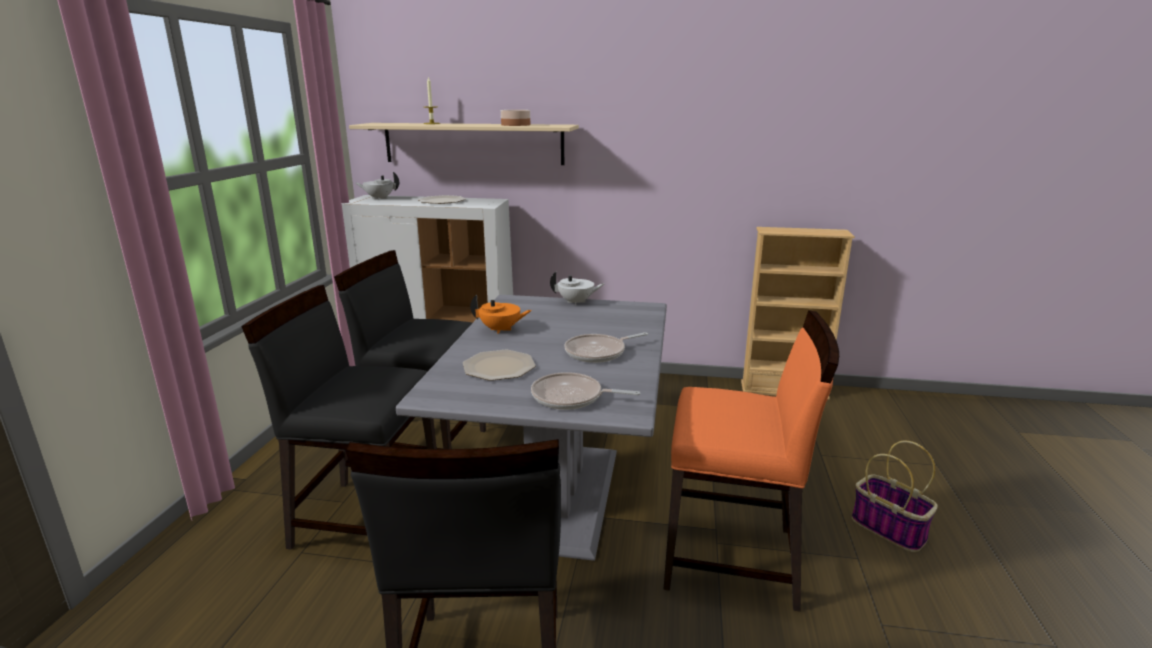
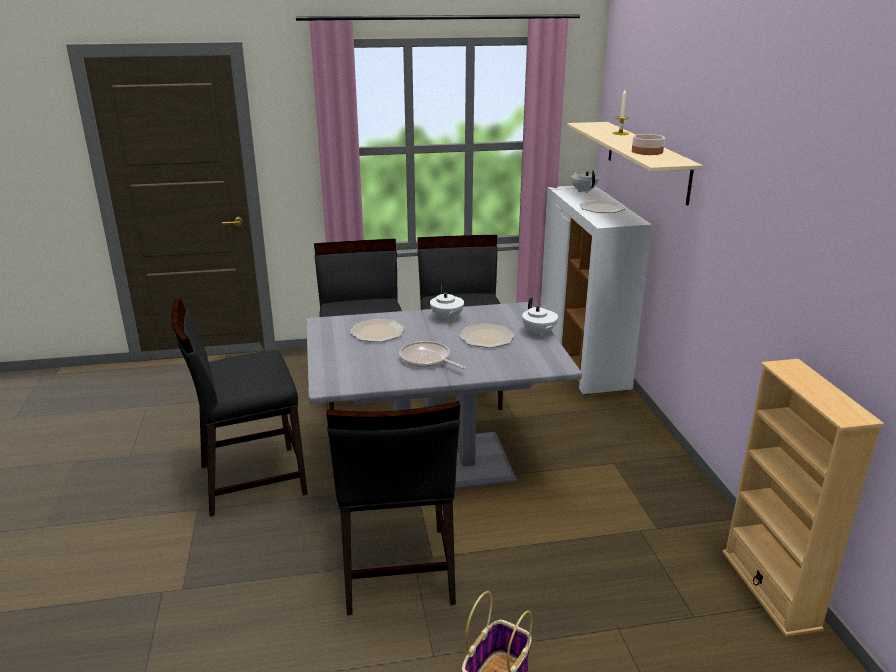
camera: 70 degrees right, 5 degrees up
orange teapot [470,295,532,334] -> white teapot [430,284,464,322]
frying pan [531,372,640,410] -> none
orange chair [663,310,839,612] -> black chair [327,401,460,615]
none -> plate [459,323,515,348]

